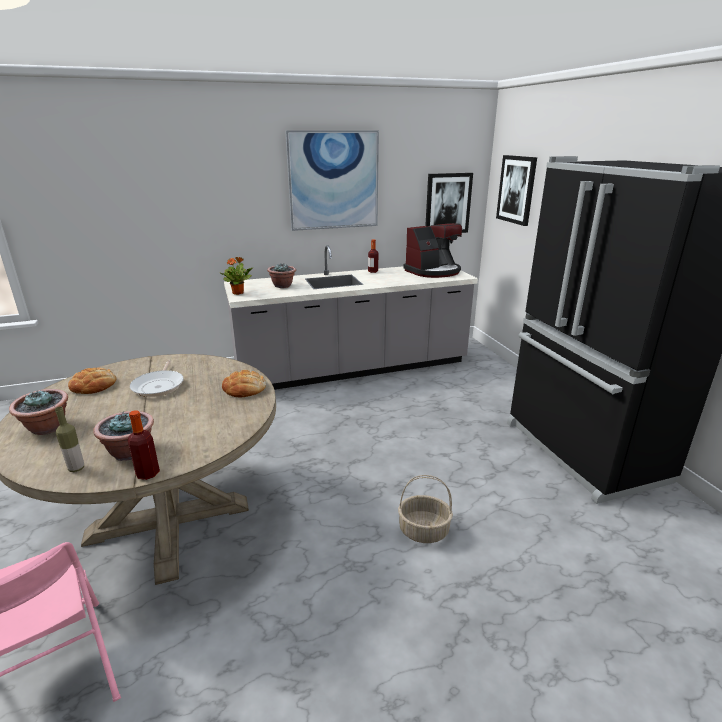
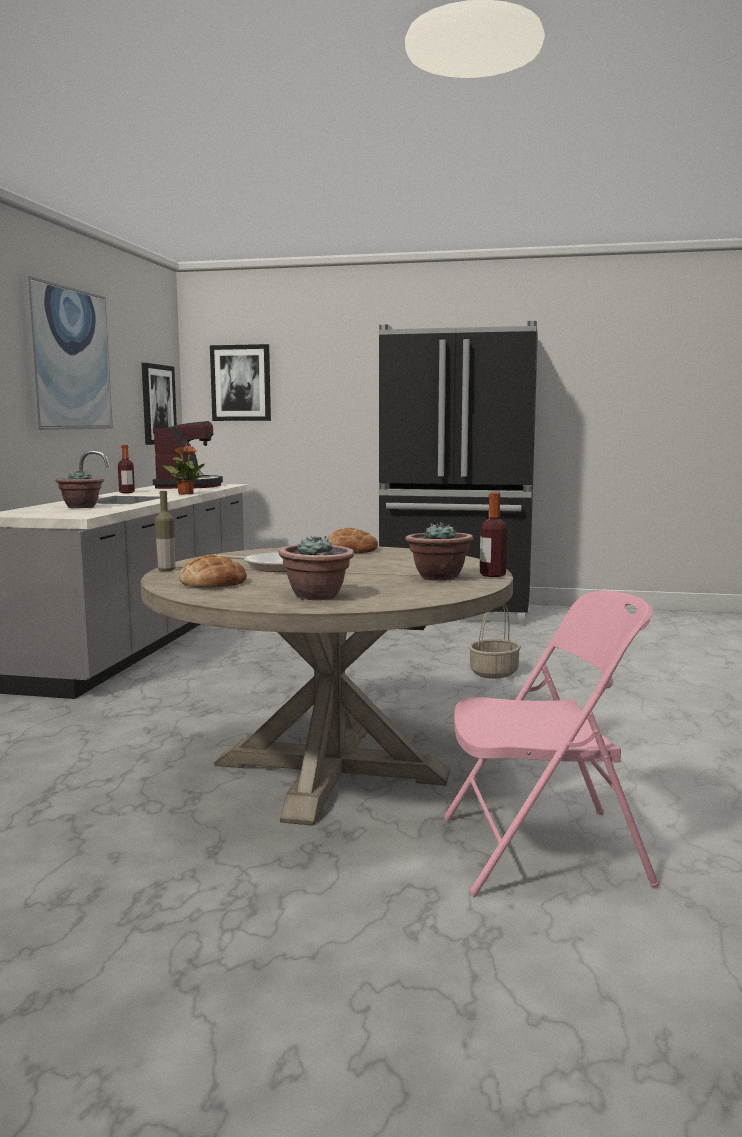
camera: 60 degrees left, 15 degrees down
bottle [55,407,84,472] -> bottle moved to [155,491,175,571]
potted plant [219,257,252,295] -> potted plant moved to [162,446,205,495]

